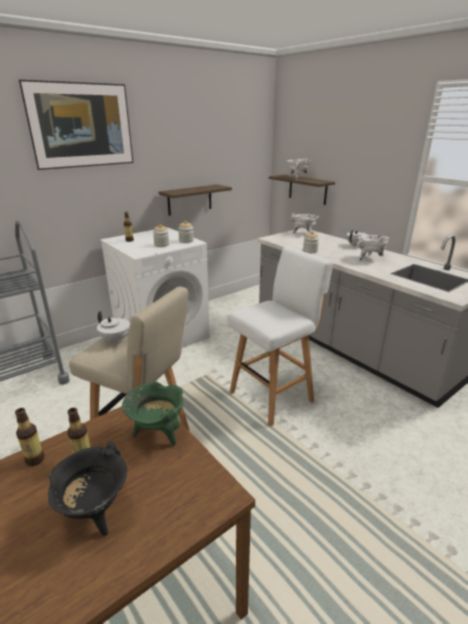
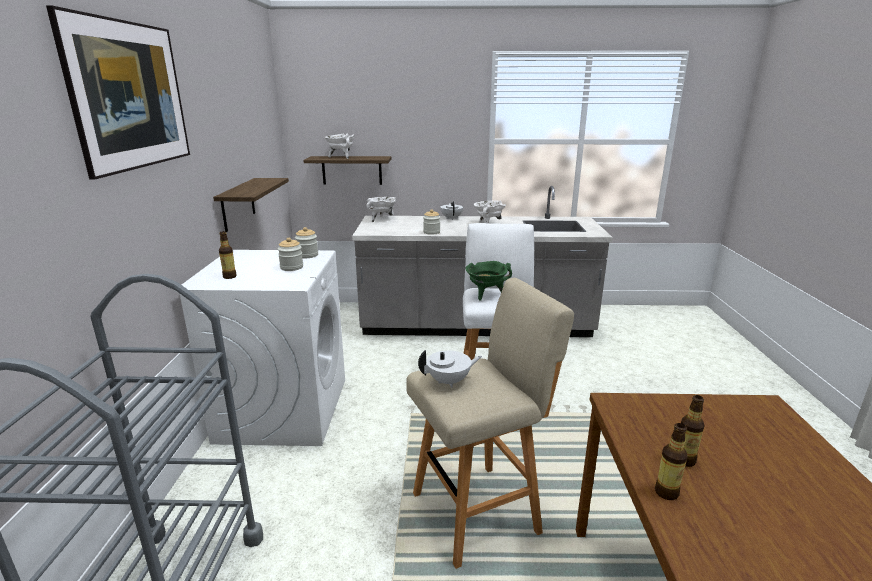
camera: 50 degrees left, 5 degrees down
black cooking pot [48,442,128,536] -> none
green cooking pot [122,382,183,446] -> green cooking pot moved to [465,261,512,301]

